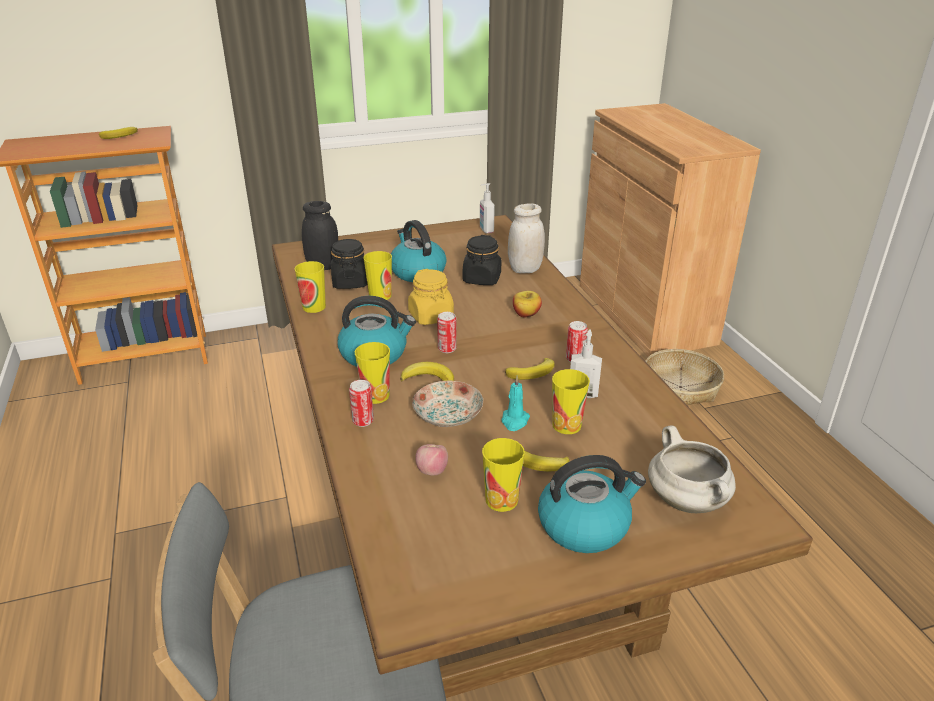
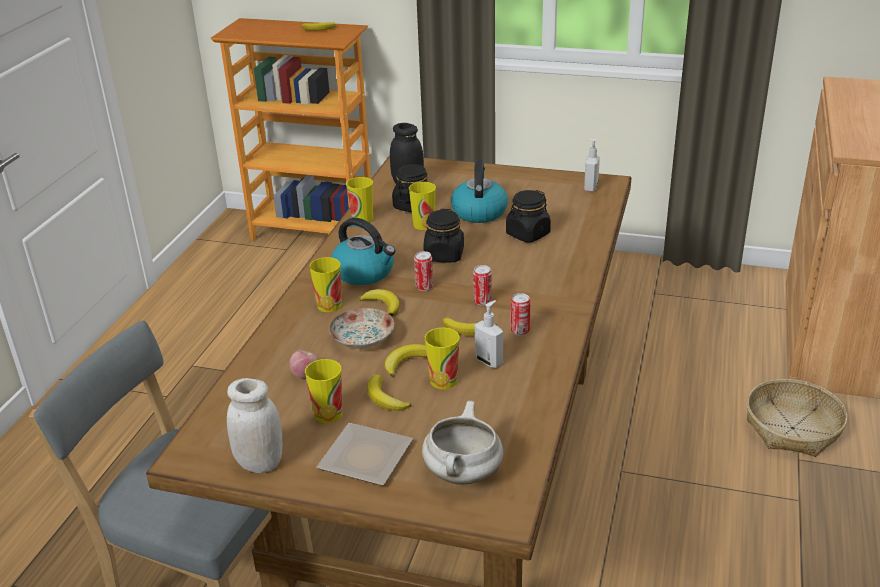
camera: 35 degrees right, 0 degrees up
can [349,380,374,427] -> can moved to [473,265,492,306]
yellow jar [408,269,454,325] -> black jar [424,209,464,262]
turquoise candle [502,376,530,431] -> banana [385,344,427,377]
white jar [508,203,545,273] -> white jar moved to [227,378,283,473]
apple [513,291,542,317] -> none
kettle [538,455,646,553] -> plate [316,423,413,486]

